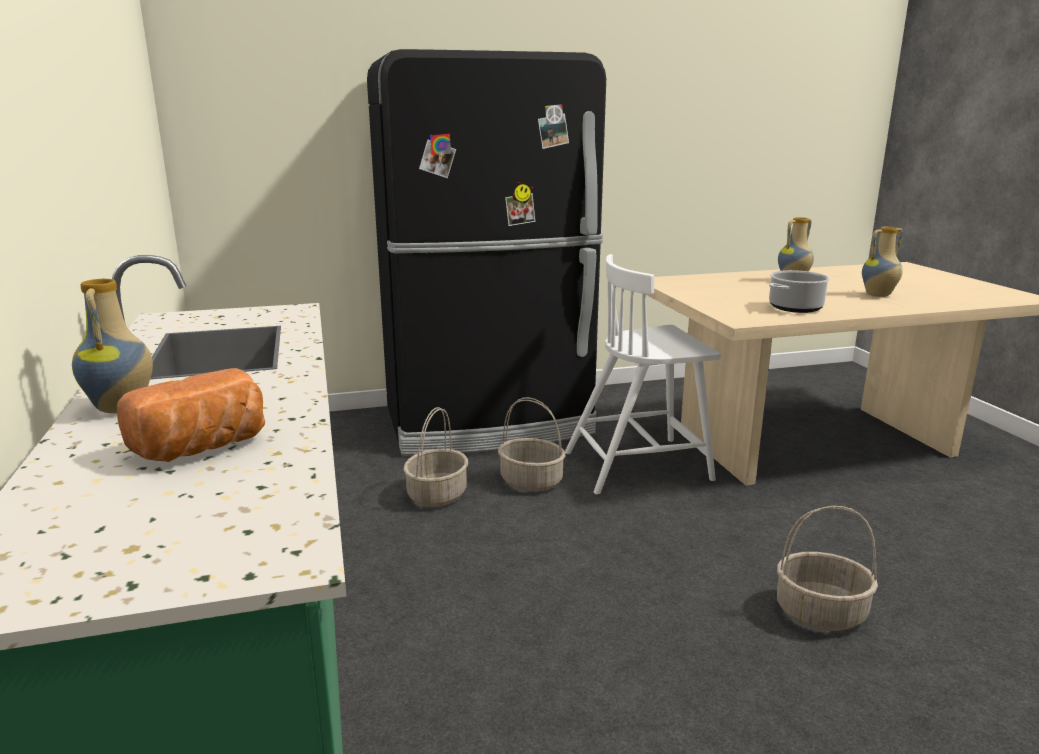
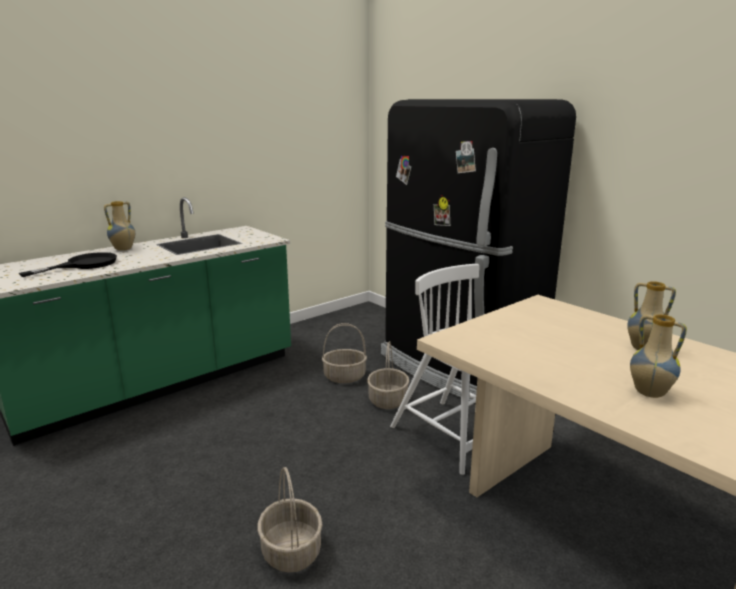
camera: 65 degrees right, 0 degrees up
bread [117,368,265,462] -> black frying pan [19,252,117,277]
cooking pot [769,270,830,313] -> none

